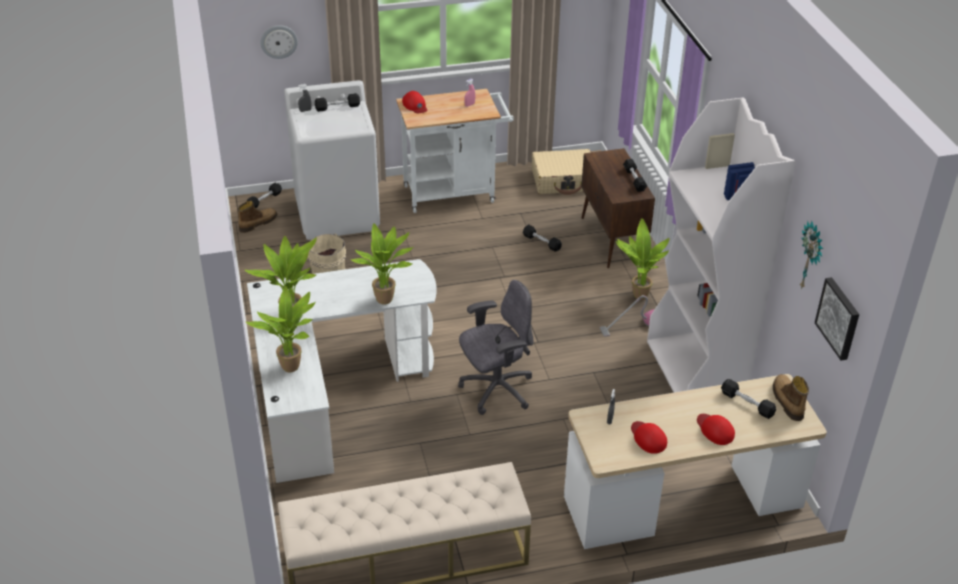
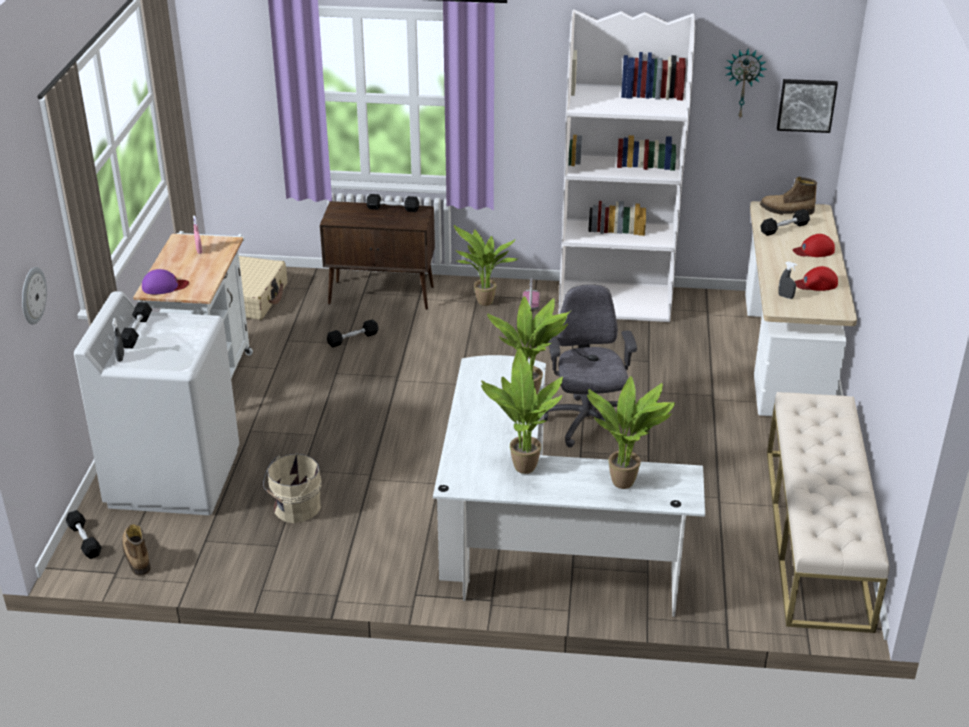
camera: 70 degrees left, 5 degrees down
red cap [402,91,427,113] -> purple cap [142,269,189,294]

